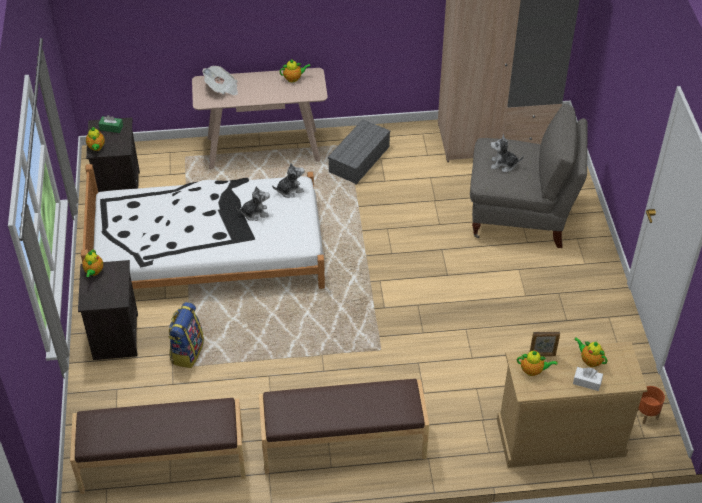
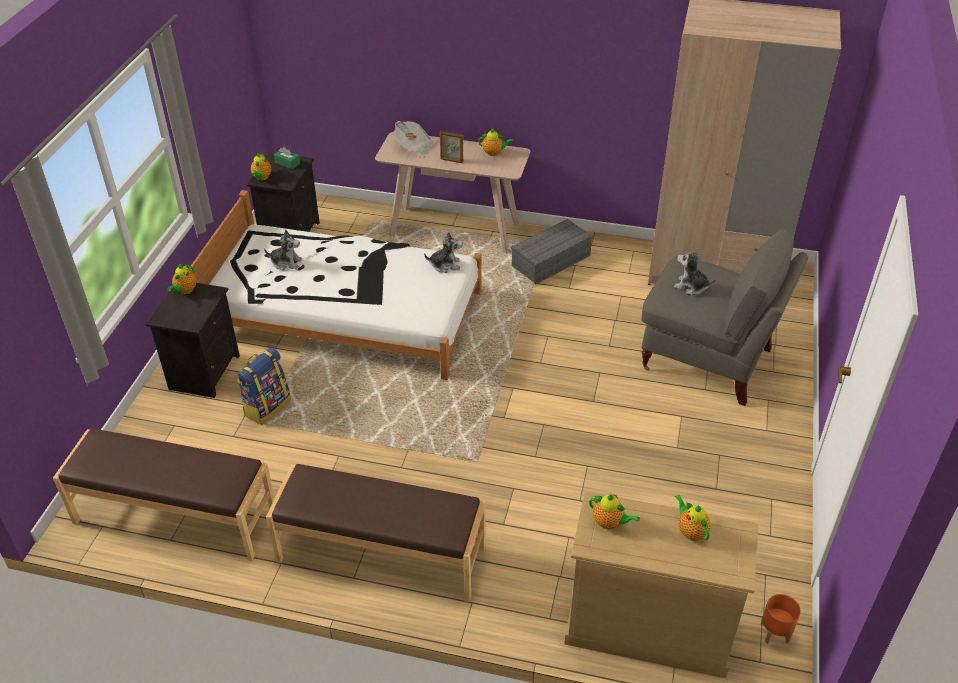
camera: 20 degrees right, 5 degrees down
plush toy [236,186,270,221] -> plush toy moved to [264,230,302,271]
picture frame [530,332,560,356] -> picture frame moved to [440,130,463,163]
white tissue box [573,367,603,391] -> none

